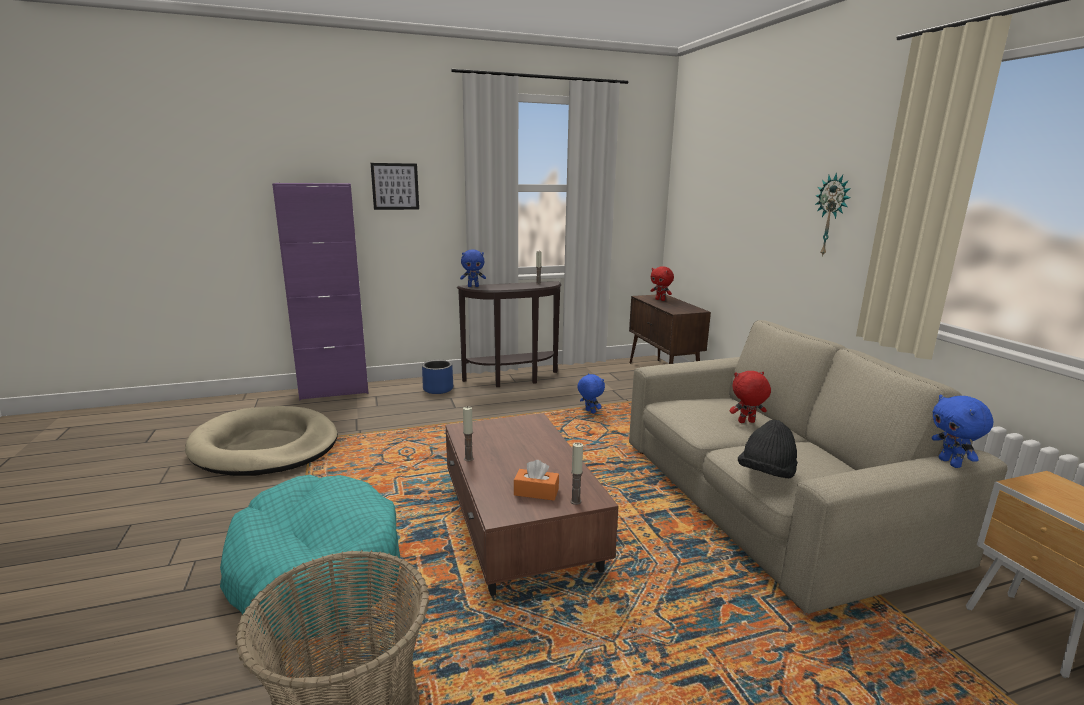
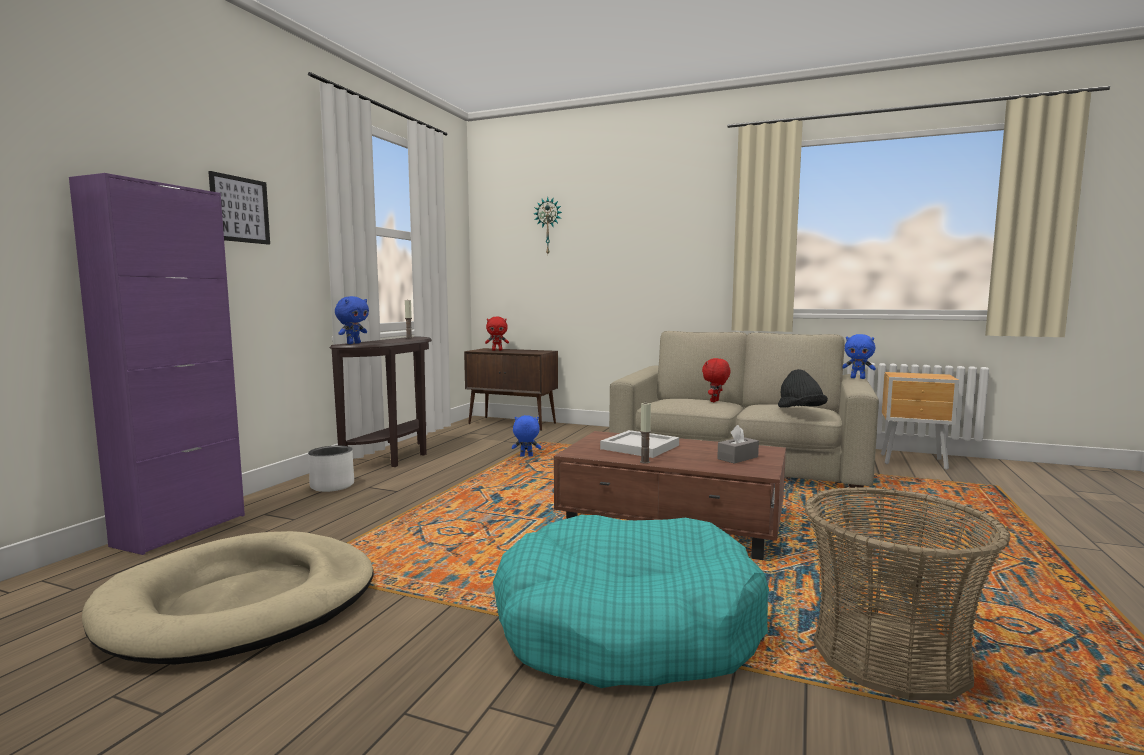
camera: 50 degrees left, 10 degrees down
blue planter [422,360,453,394] -> white planter [308,446,354,492]
orange tissue box [514,460,559,501] -> grey tissue box [717,425,759,464]
candle [570,442,583,505] -> none
wall clock [815,172,851,257] -> wall clock moved to [534,197,562,254]
none -> white tray [600,430,679,458]

